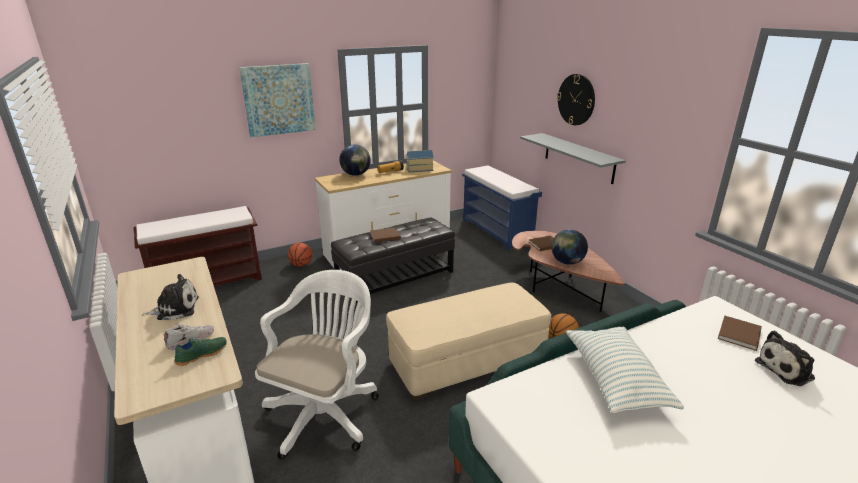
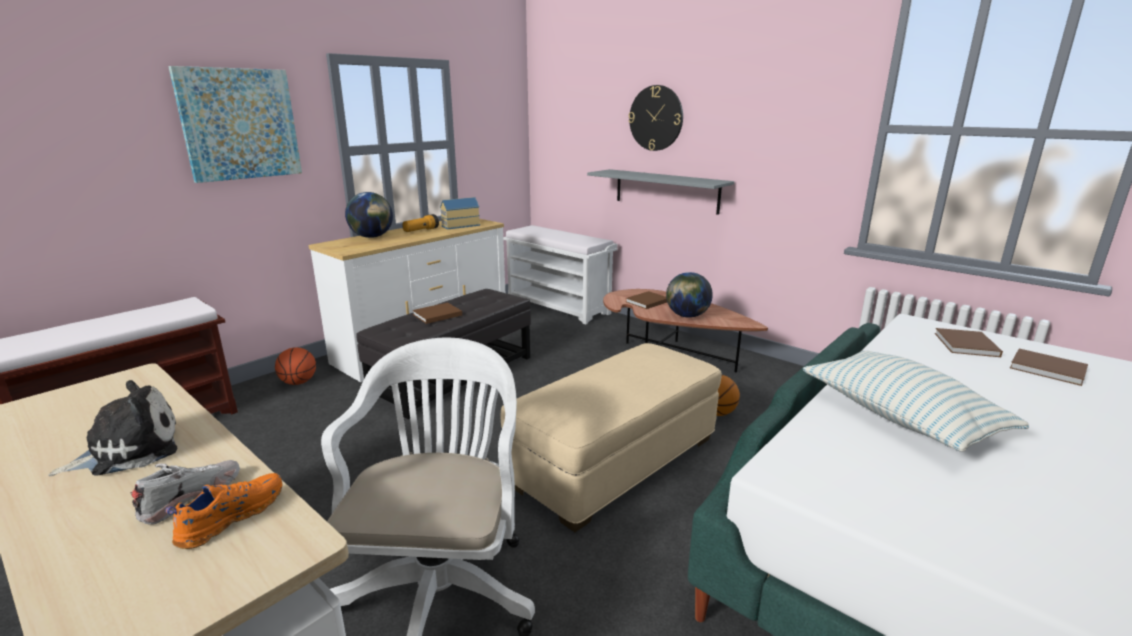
camera: 20 degrees left, 5 degrees down
green shoe [171,337,227,366] -> orange shoe [165,473,283,549]
blue bench [462,166,542,251] -> white bench [503,225,618,325]
plush toy [755,331,815,386] -> brown book [1010,349,1088,386]

